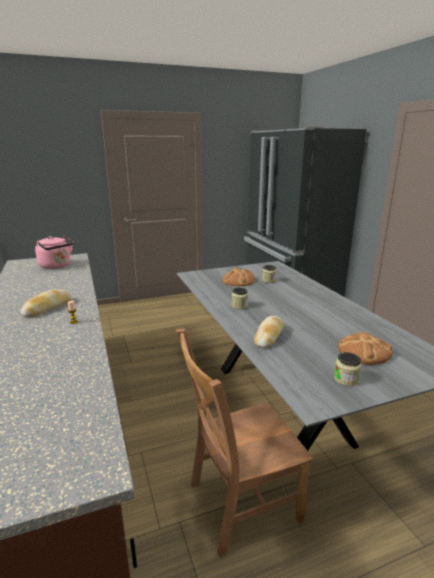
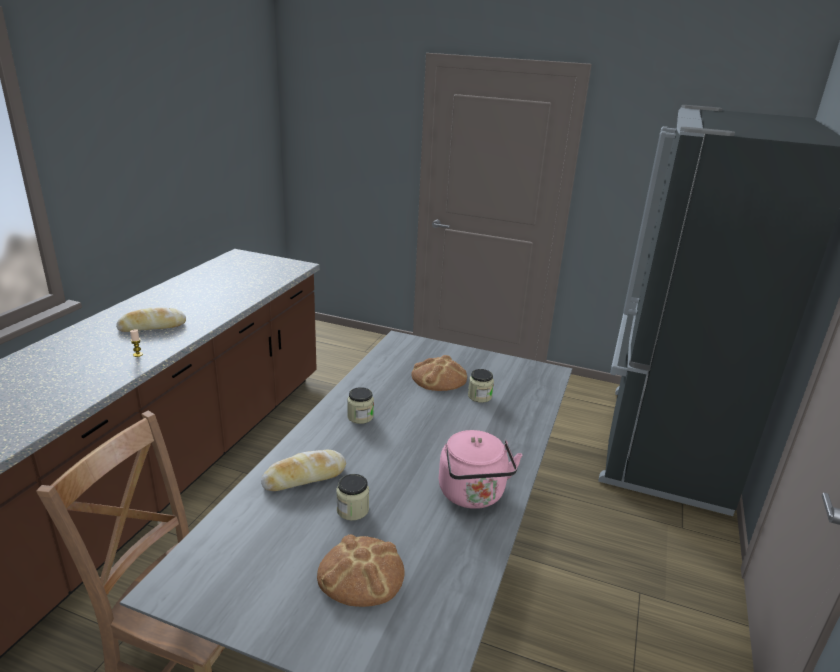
camera: 40 degrees right, 5 degrees up
pink kettle [35,236,73,269] -> pink kettle moved to [439,430,522,509]
jar [334,352,362,386] -> jar moved to [336,474,369,520]

